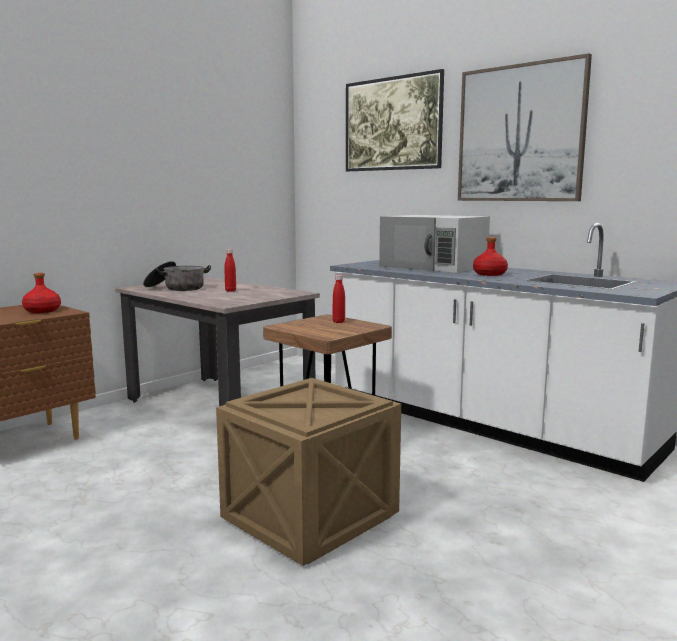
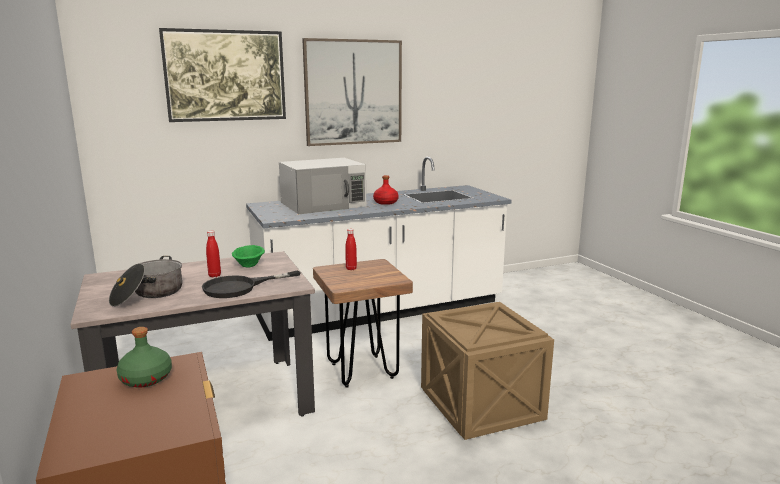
camera: 65 degrees left, 5 degrees up
red bottle [22,273,61,313] -> green bottle [116,327,172,388]
none -> black frying pan [202,270,301,298]
none -> green bowl [232,245,265,268]

